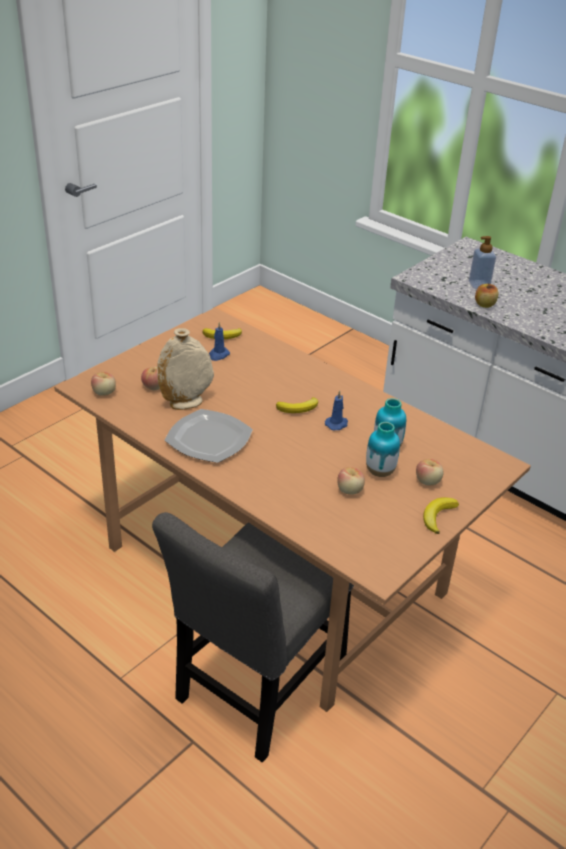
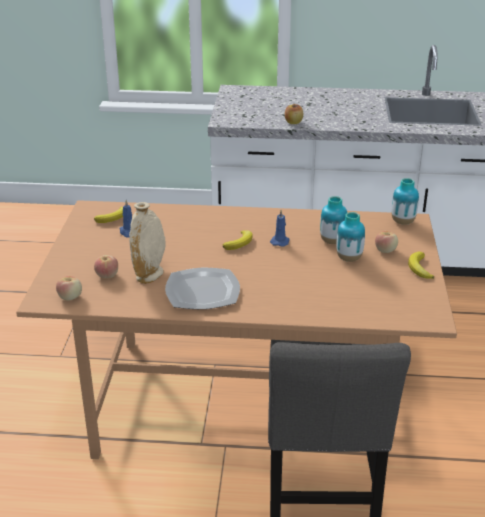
camera: 35 degrees left, 5 degrees down
apple [337,467,365,495] -> none
soap dispenser [469,236,496,289] -> none
none -> vase [392,178,419,225]

